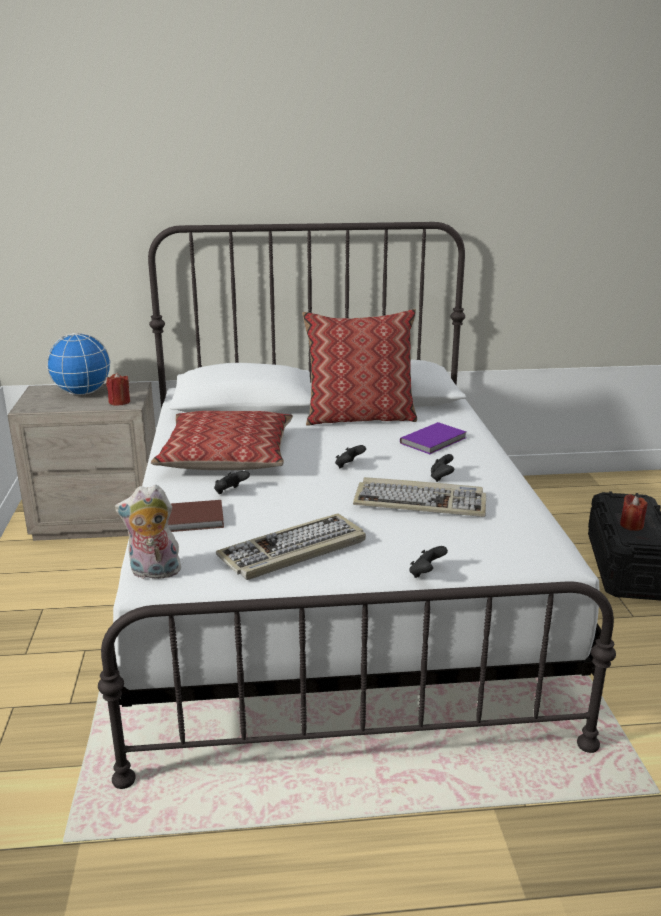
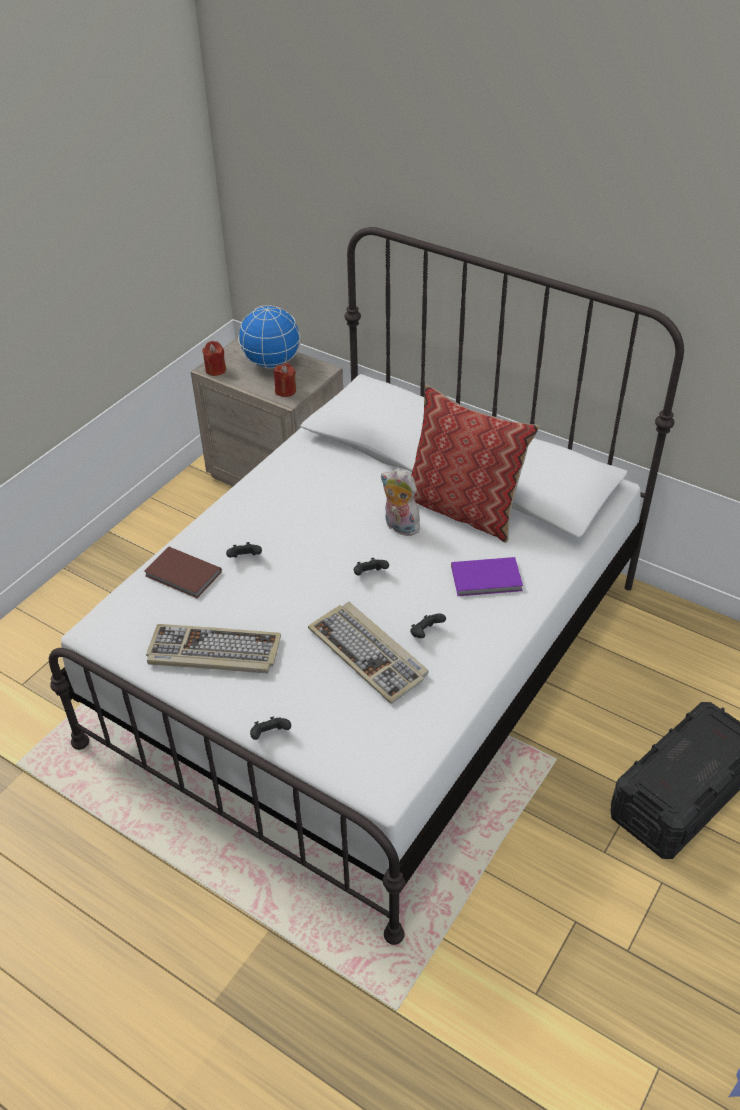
camera: 40 degrees right, 20 degrees up
plush toy [115,485,183,579] -> plush toy moved to [381,469,420,536]
pillow [151,411,293,470] -> none
red candle [620,494,648,531] -> red candle moved to [202,341,226,376]

